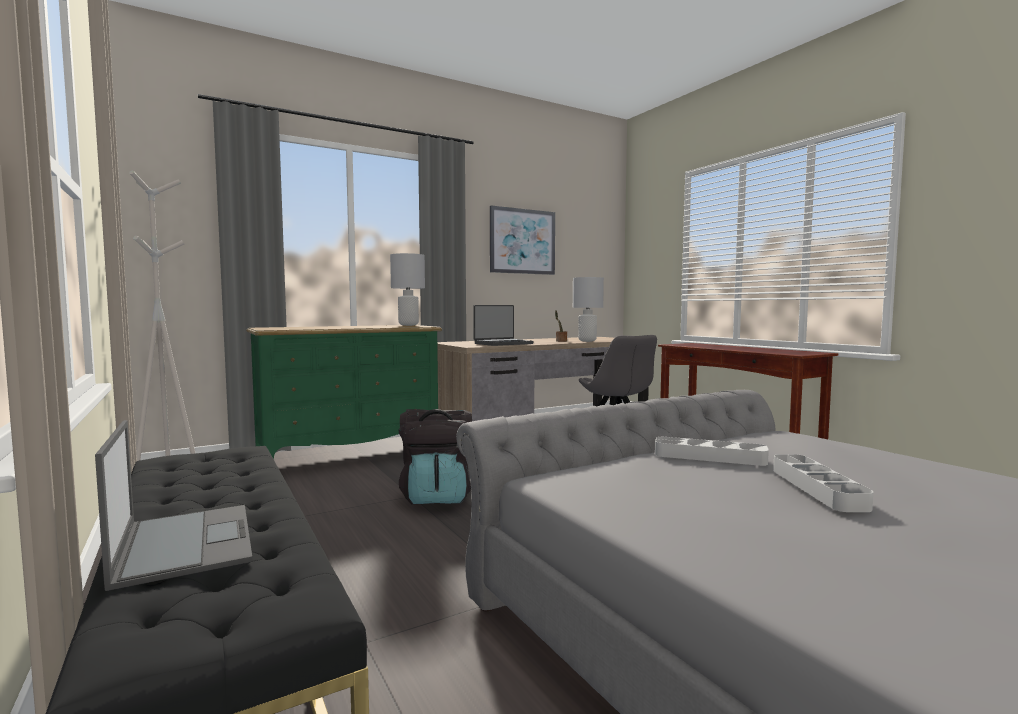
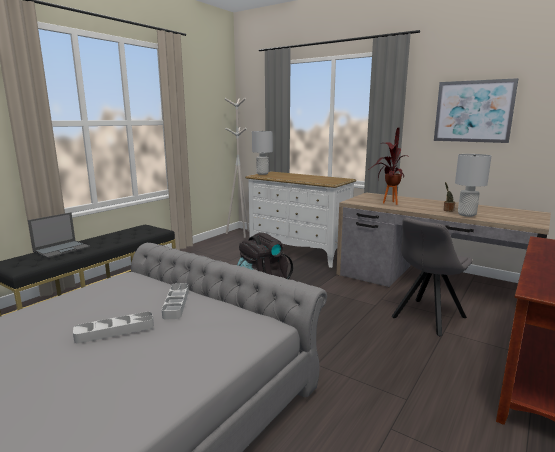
camera: 65 degrees right, 10 degrees up
green dresser [246,325,442,459] -> white dresser [245,172,356,268]
grey table lamp [390,253,425,326] -> grey table lamp moved to [252,131,273,175]
laptop [473,305,534,346] -> potted plant [370,127,410,205]

